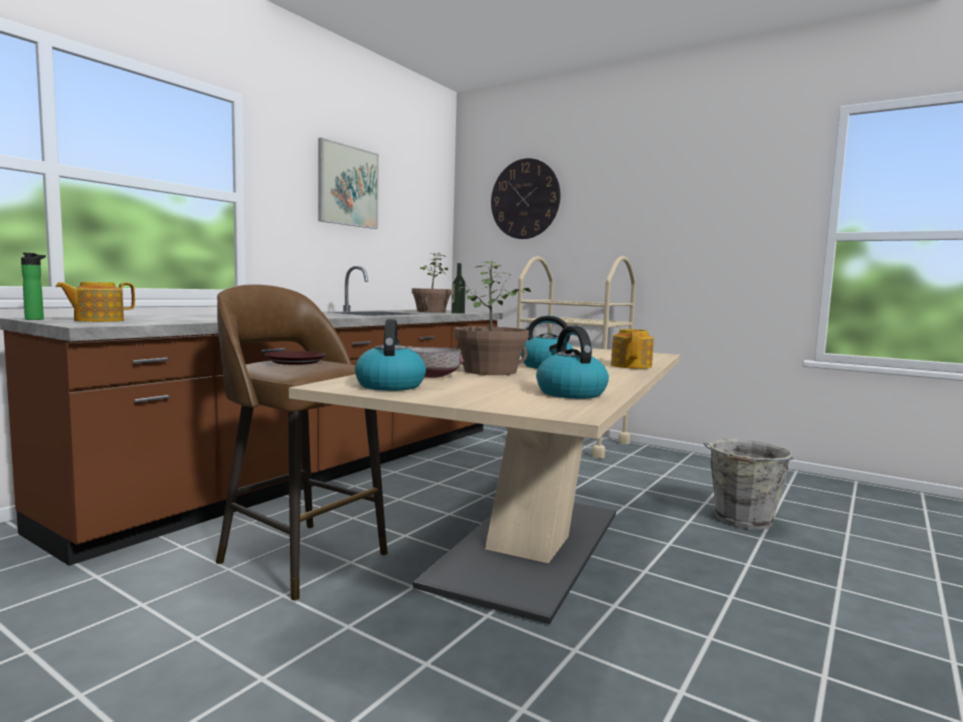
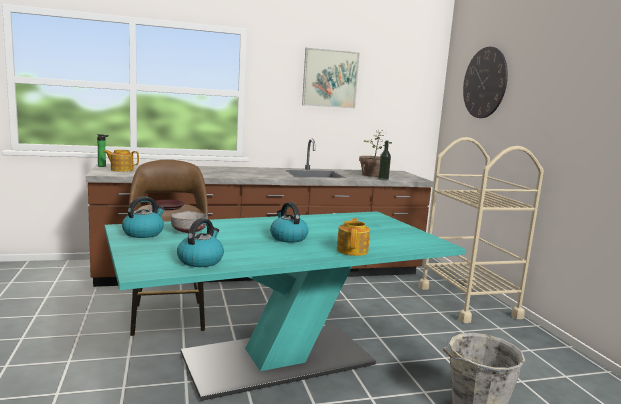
camera: 40 degrees right, 5 degrees up
beige dining table [289,347,680,624] -> turquoise dining table [105,211,466,401]
potted plant [455,261,531,375] -> none
teapot [611,329,654,369] -> teapot turned 45 degrees counterclockwise [337,218,370,256]

